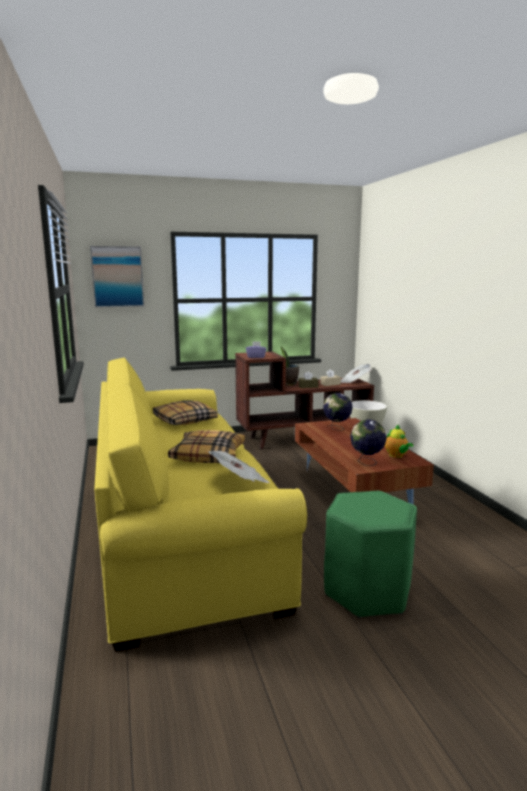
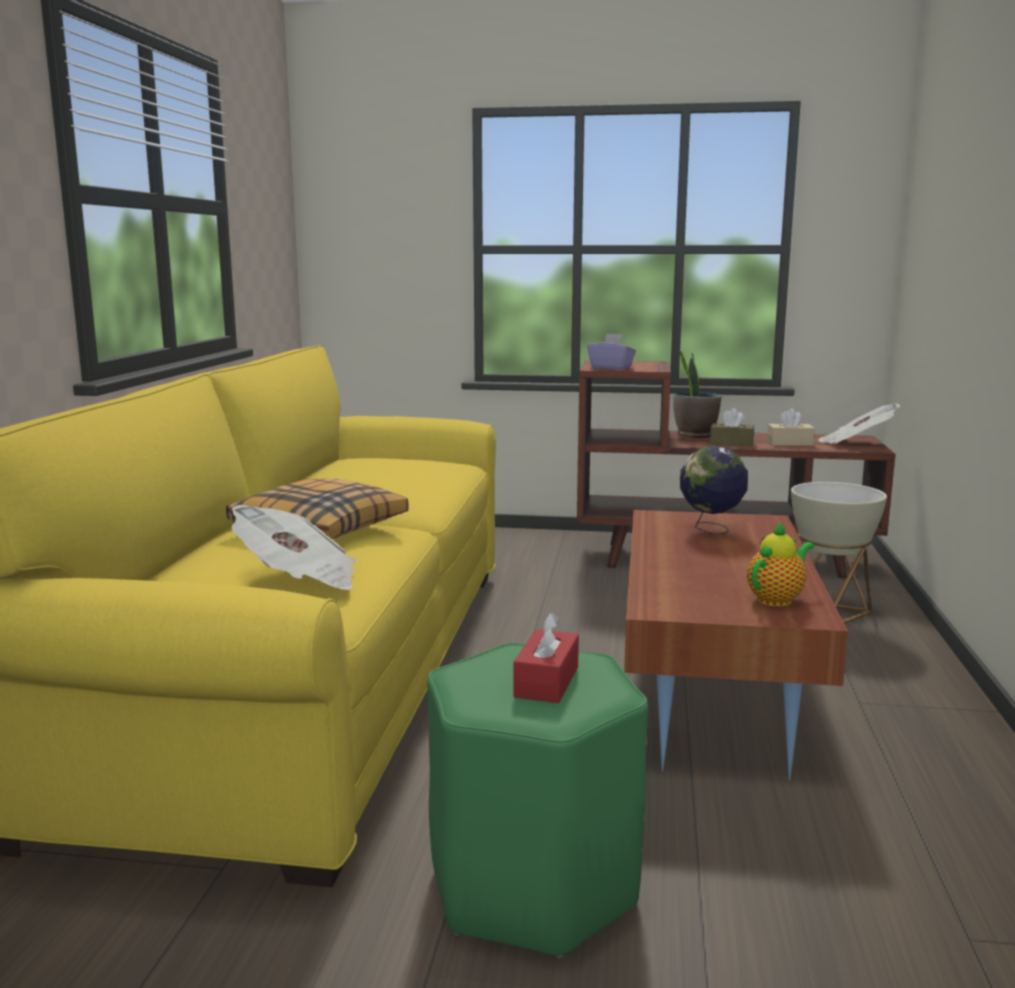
camera: 25 degrees right, 0 degrees up
picture [90,246,144,308] -> none
pillow [153,400,218,425] -> none
globe [350,420,387,466] -> none
teapot [385,424,414,458] -> teapot turned 135 degrees counterclockwise [747,522,814,606]
none -> red tissue box [513,613,579,703]

